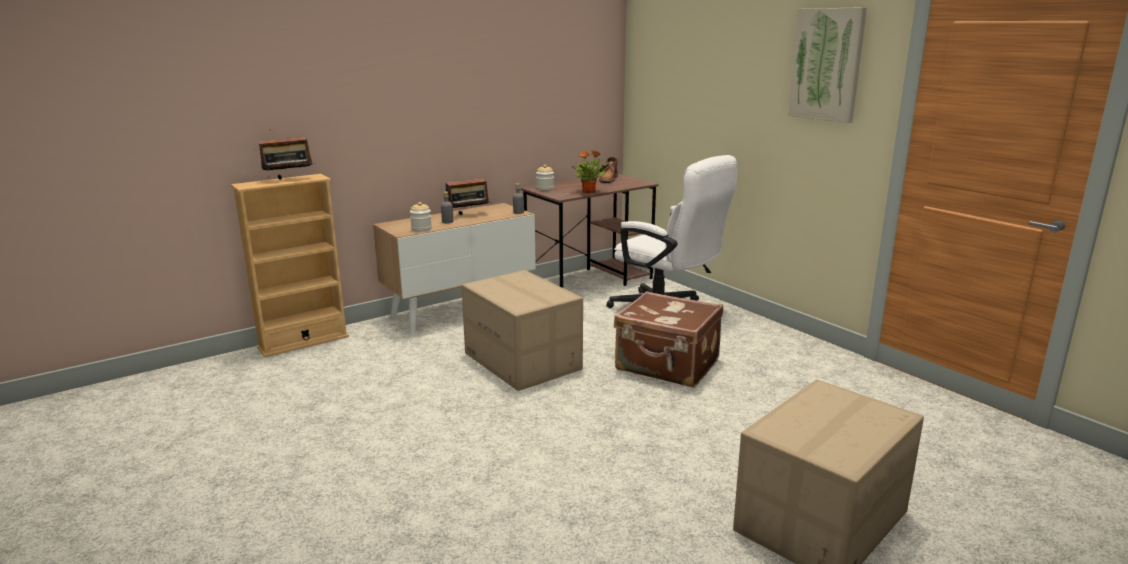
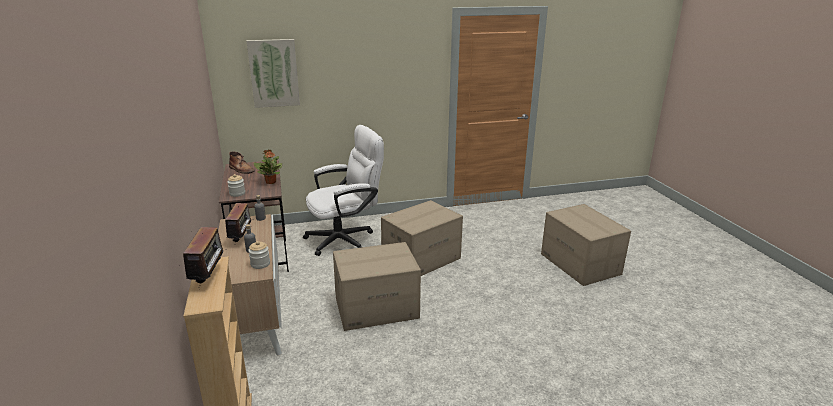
camera: 70 degrees left, 5 degrees up
brown suitcase [614,291,723,388] -> cardboard box [381,200,463,276]
picture [788,7,867,123] -> picture moved to [247,39,300,108]

